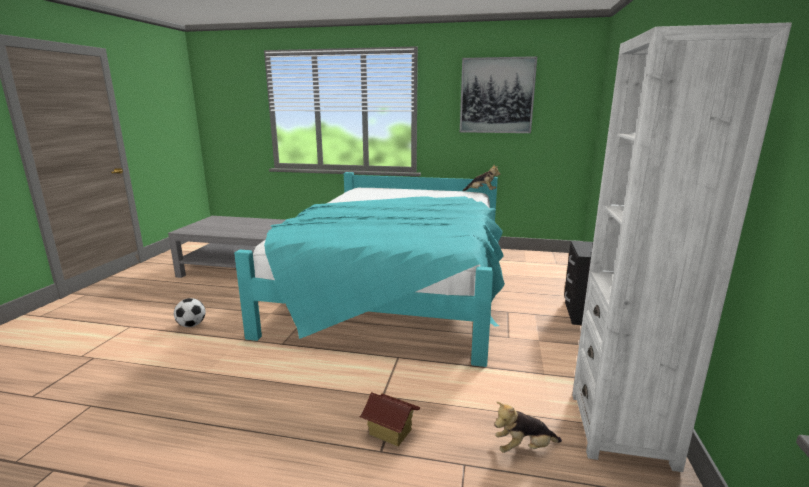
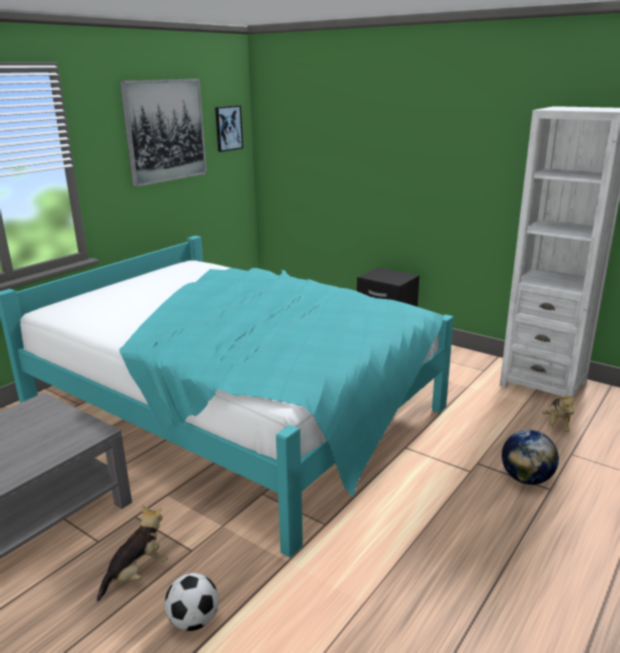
camera: 65 degrees left, 5 degrees up
toy house [359,392,420,447] -> globe [502,430,559,485]
plush toy [462,165,500,191] -> plush toy moved to [97,505,168,602]
none -> picture [215,105,243,152]

